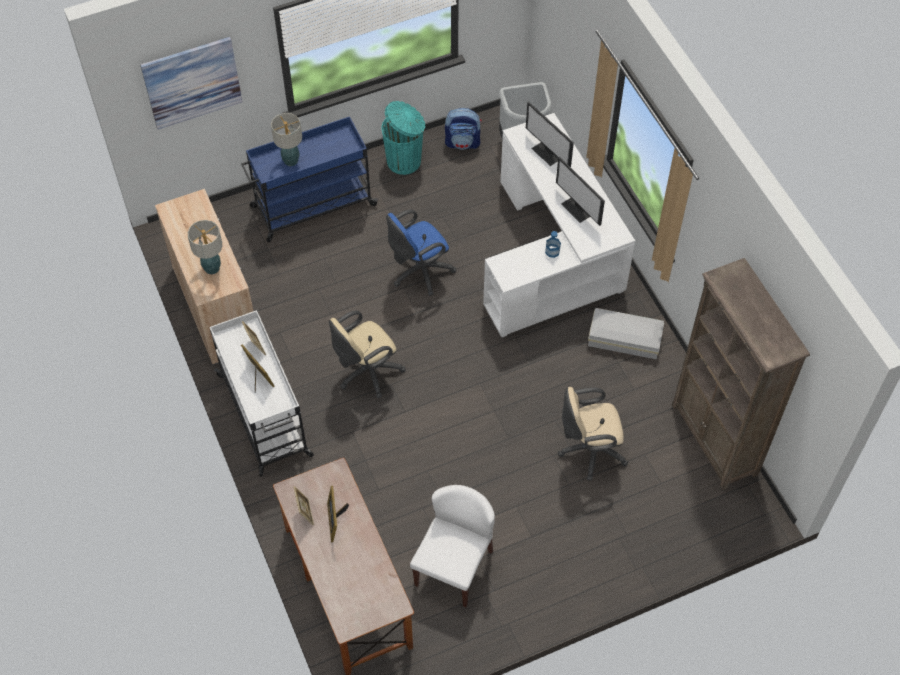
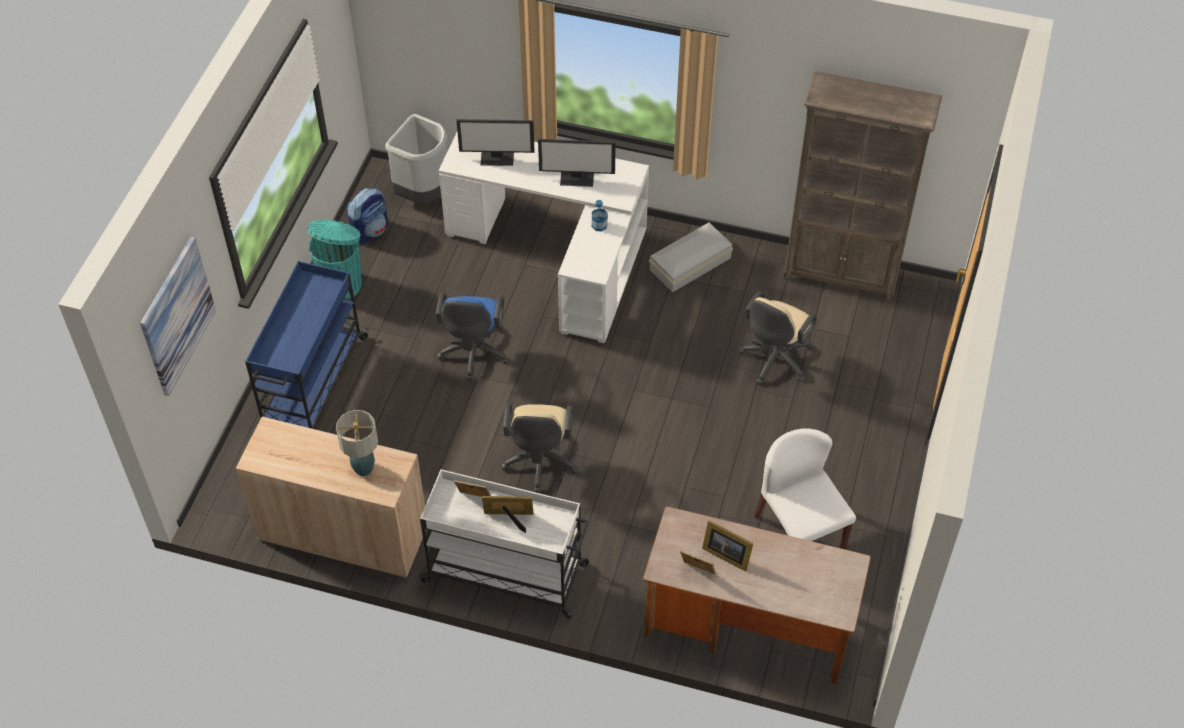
camera: 50 degrees left, 5 degrees down
table lamp [271,113,302,166] -> none

